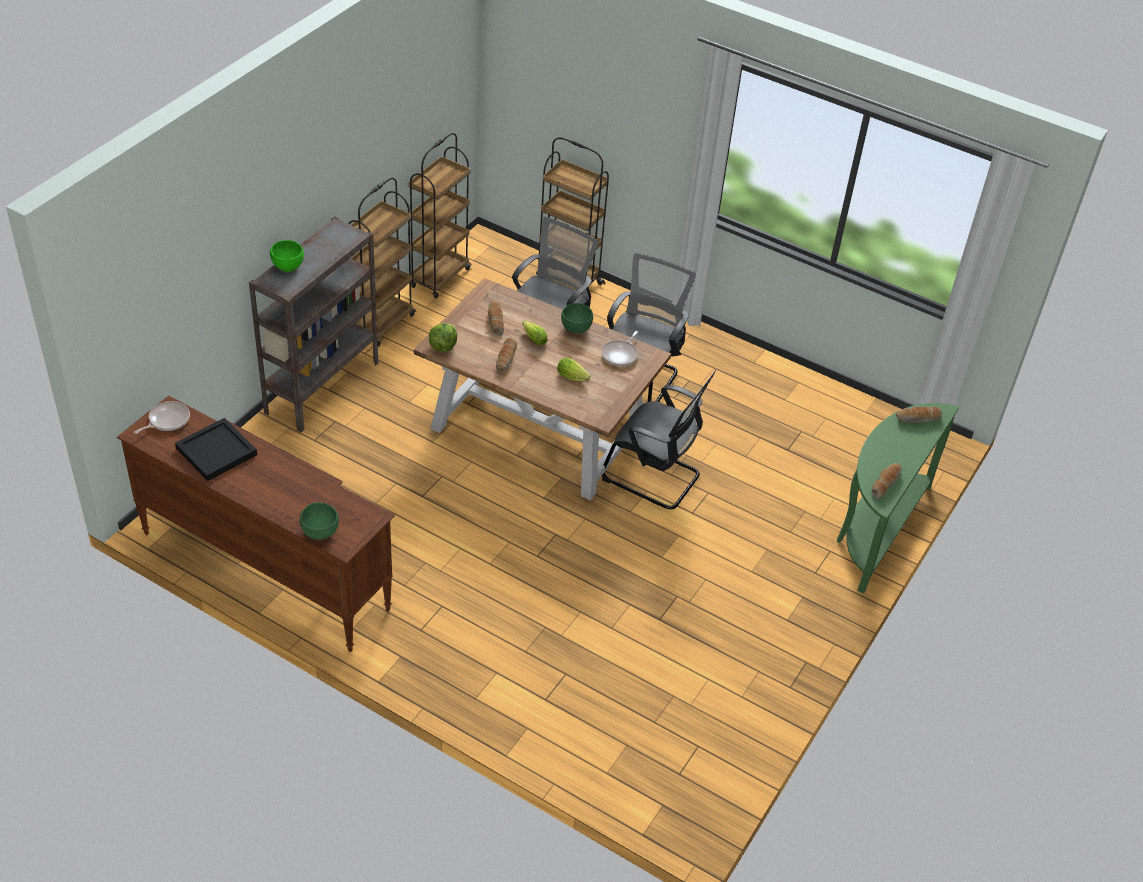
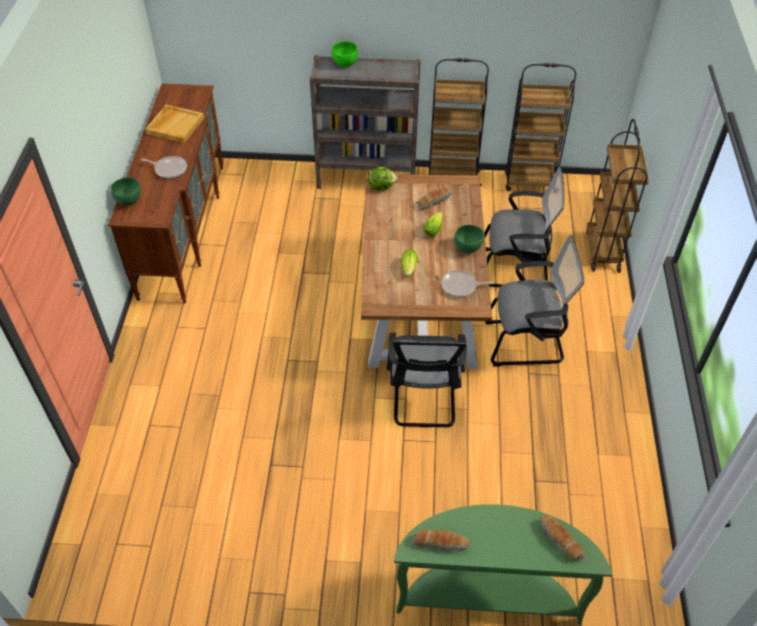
camera: 65 degrees right, 5 degrees up
frying pan [134,401,190,434] -> frying pan moved to [141,156,187,178]
black tray [175,418,257,481] -> beige tray [145,104,204,143]
bread [496,338,517,371] -> none

